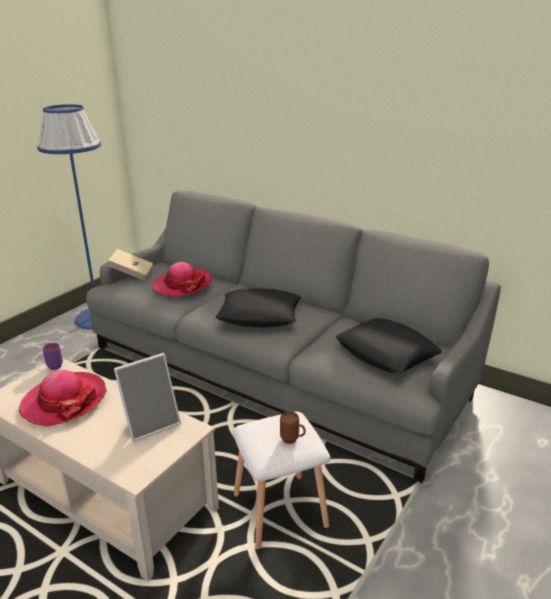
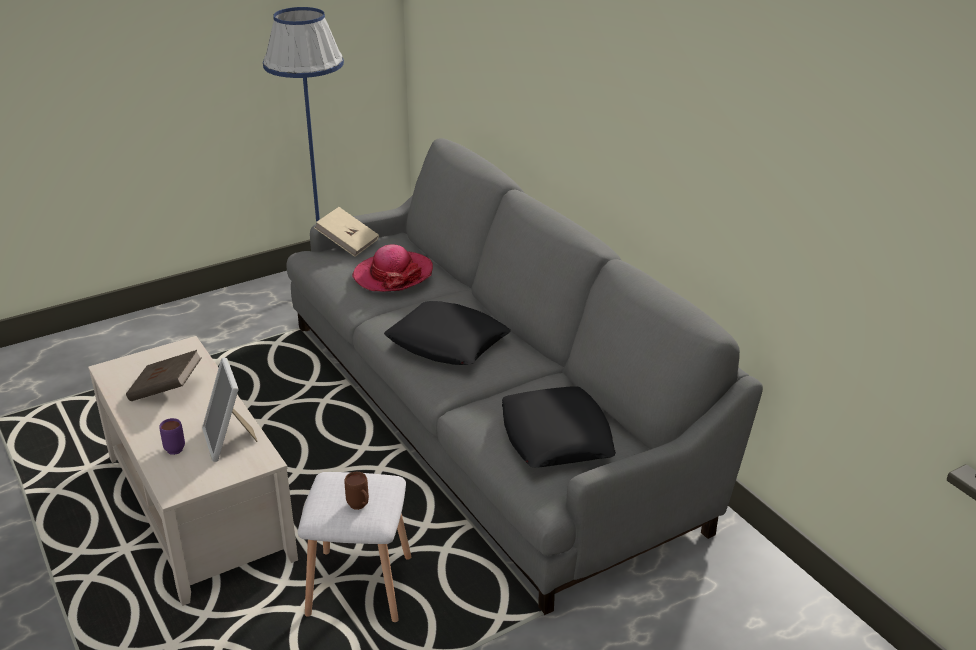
camera: 25 degrees right, 5 degrees up
hat [19,370,107,426] -> brown book [126,350,202,401]
purple mug [43,343,63,370] -> purple mug moved to [159,418,185,455]
picture frame [114,353,181,442] -> picture frame turned 75 degrees clockwise [202,358,258,462]

